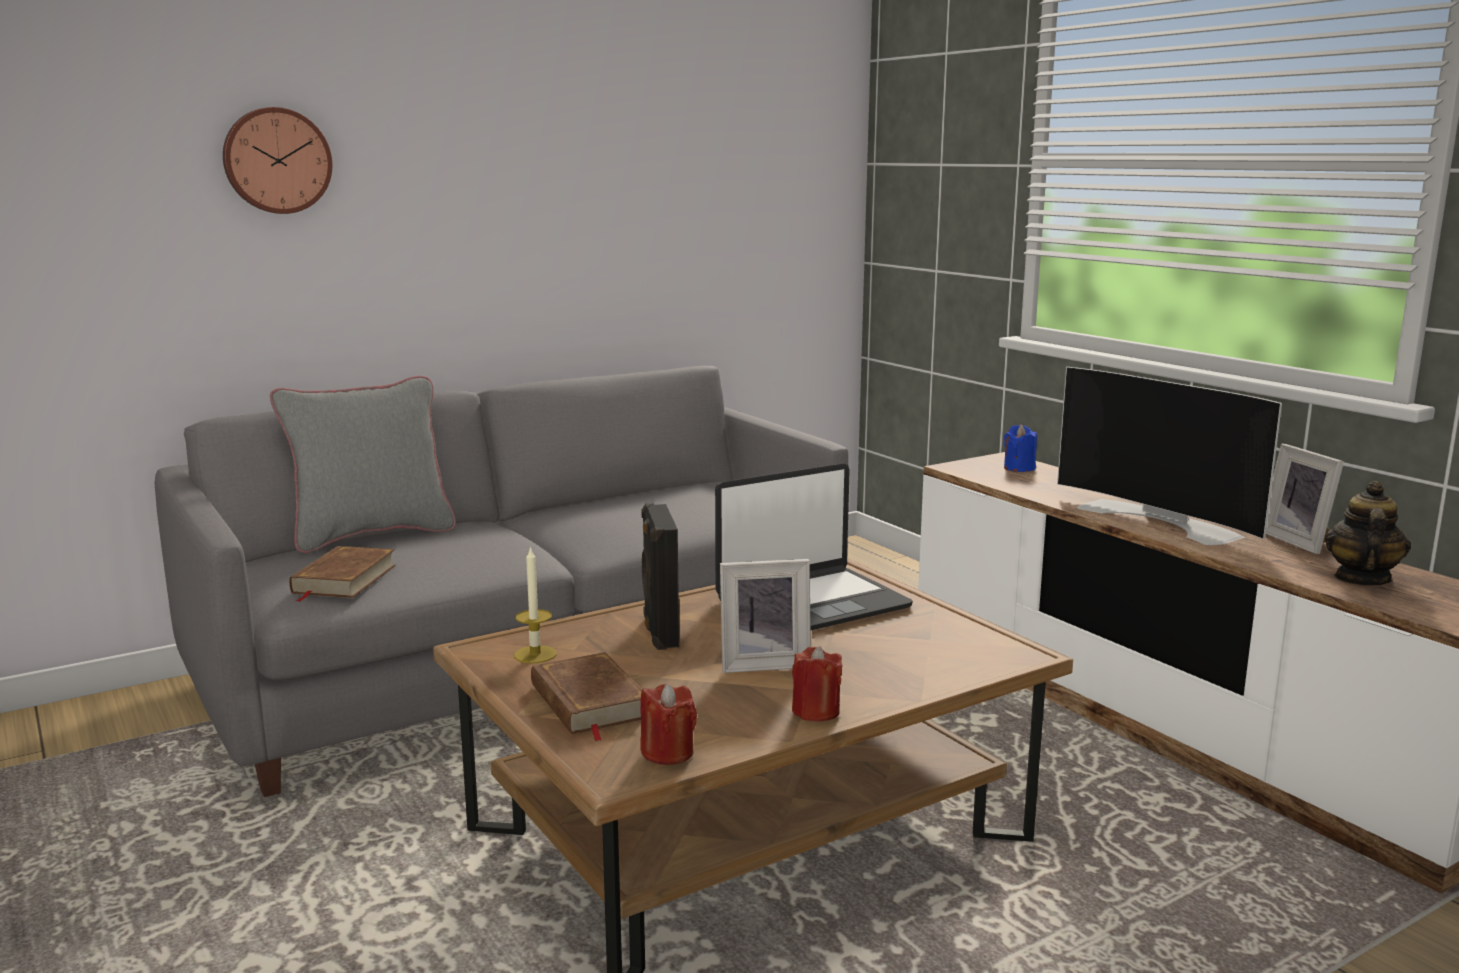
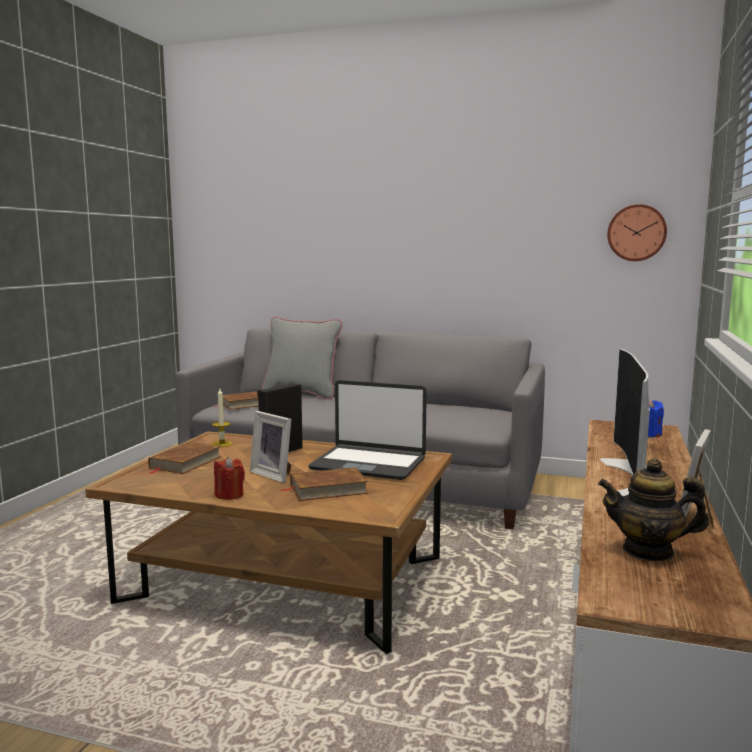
camera: 50 degrees right, 5 degrees down
wall clock [223,107,332,214] -> wall clock moved to [607,204,667,261]
red candle [640,684,697,765] -> none
teapot [1325,481,1411,585] -> teapot turned 150 degrees counterclockwise [598,459,709,562]
none -> brown book [281,467,368,501]

